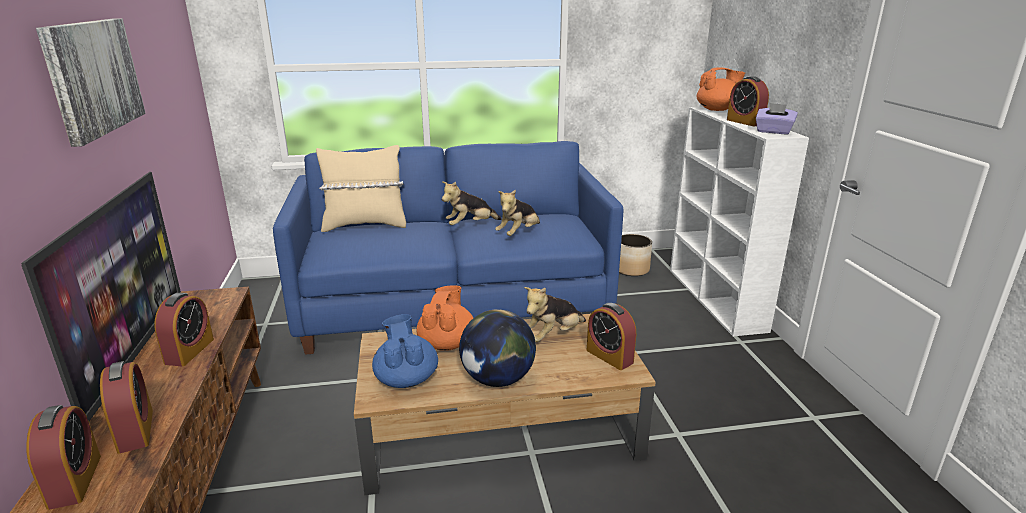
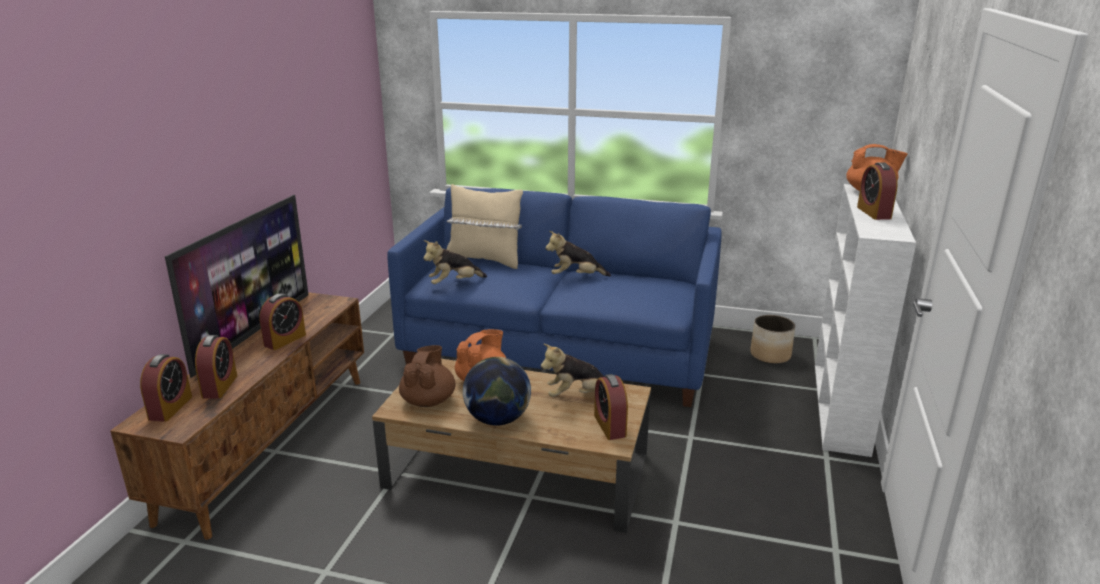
camera: 25 degrees right, 0 degrees up
picture [36,18,145,147] -> none
blue teapot [372,314,438,388] -> brown teapot [399,345,455,407]
plush toy [495,190,540,236] -> plush toy moved to [423,240,487,284]
purple tissue box [756,103,798,134] -> none

